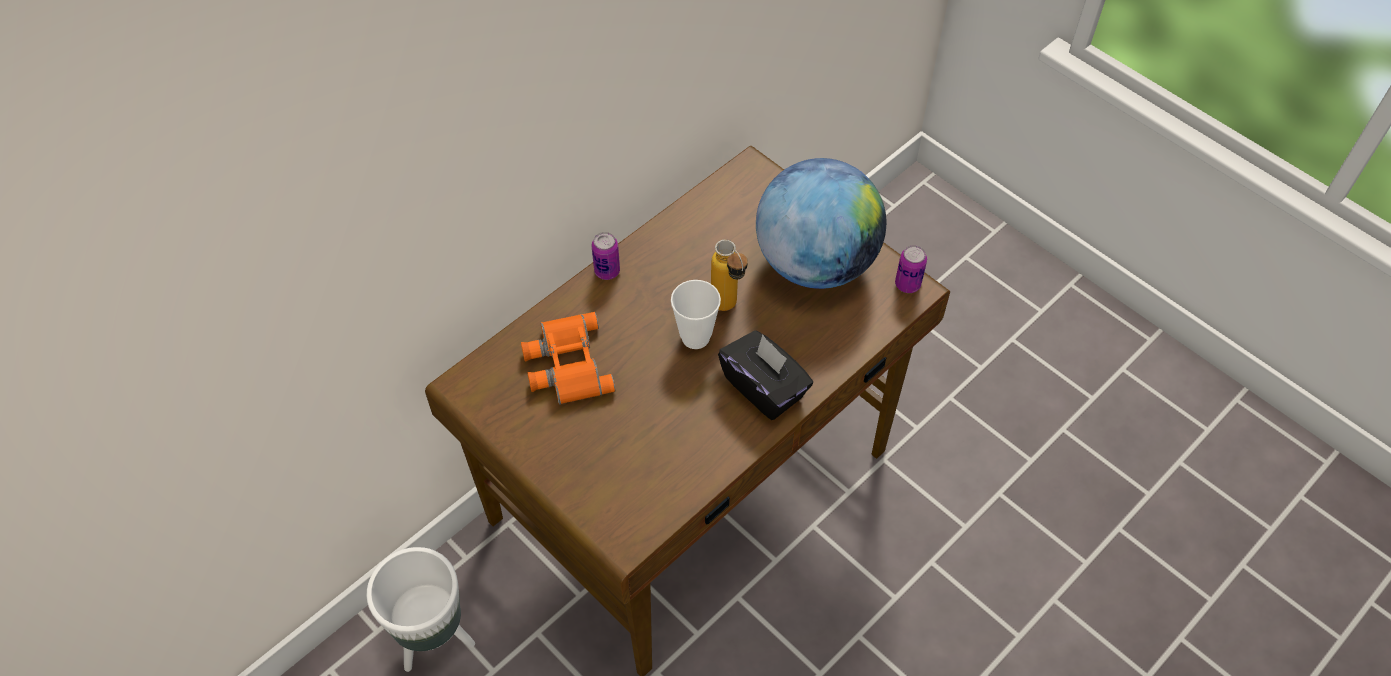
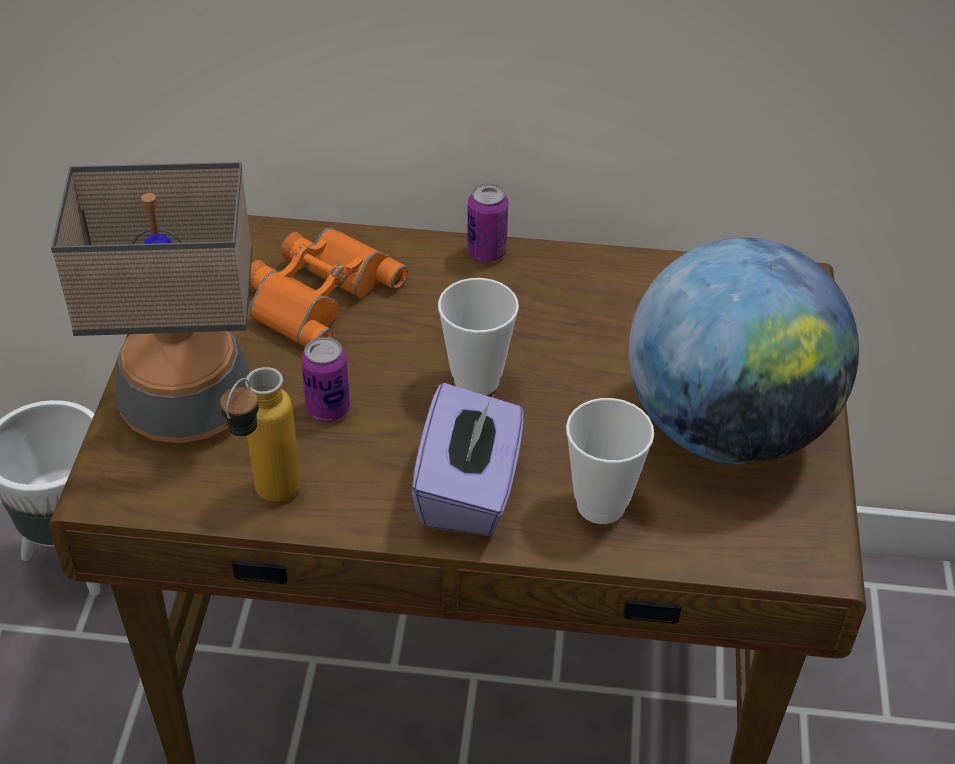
camera: 50 degrees right, 10 degrees down
bottle [711,240,748,311] -> bottle moved to [220,367,301,502]
black tissue box [718,330,813,420] -> purple tissue box [411,383,523,536]
can [895,245,927,293] -> can moved to [301,337,350,422]
none -> table lamp [51,162,252,443]
none -> cup [566,398,654,524]

